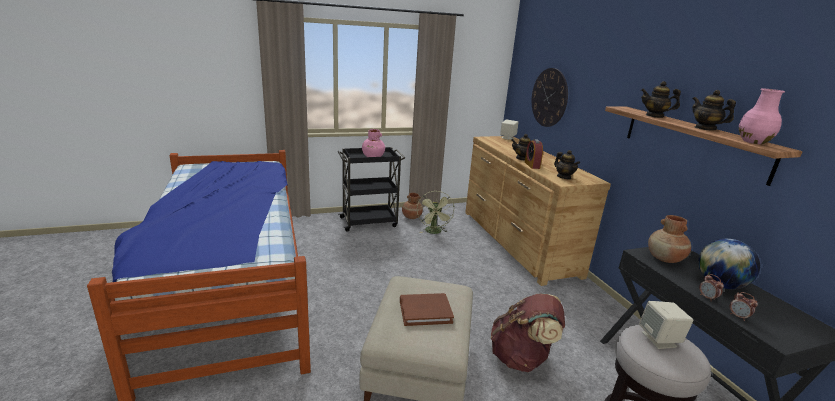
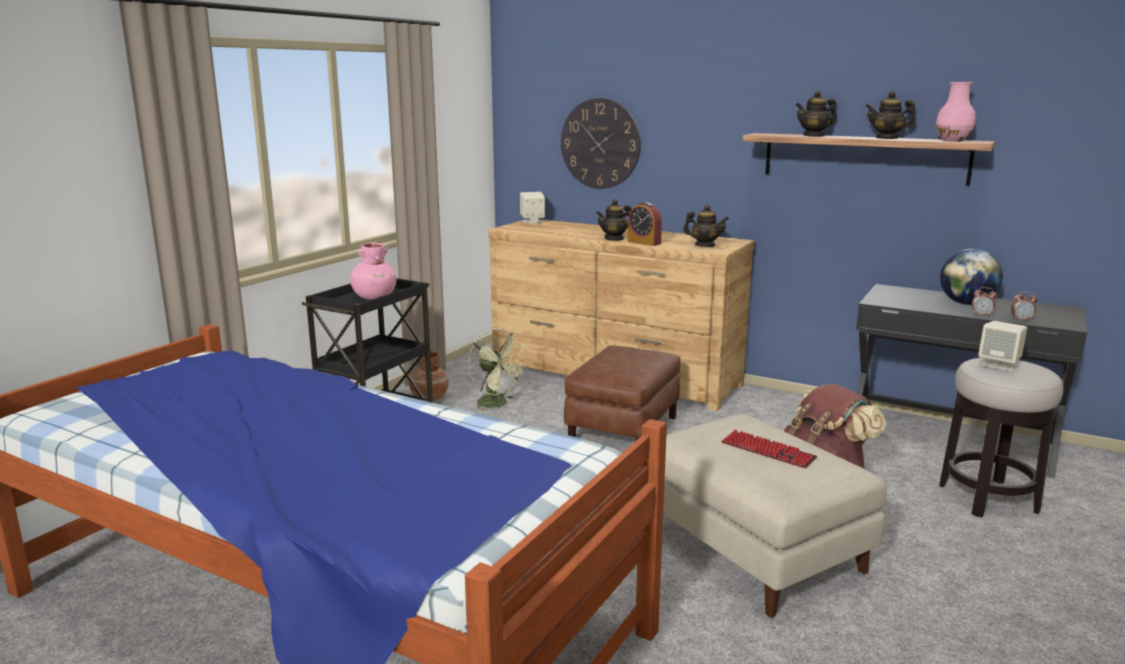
camera: 40 degrees left, 5 degrees down
brown book [400,293,454,326] -> keyboard [721,430,817,468]
brown vase [648,215,691,263] -> none
none -> brown ottoman [564,346,681,441]

